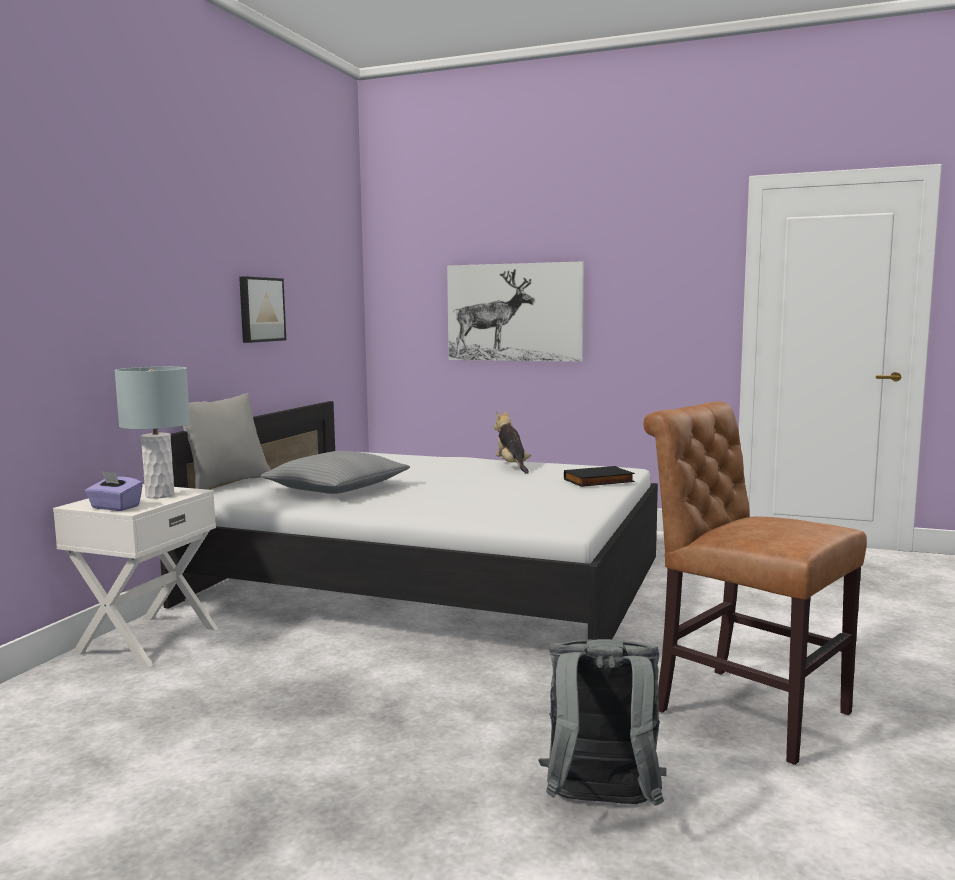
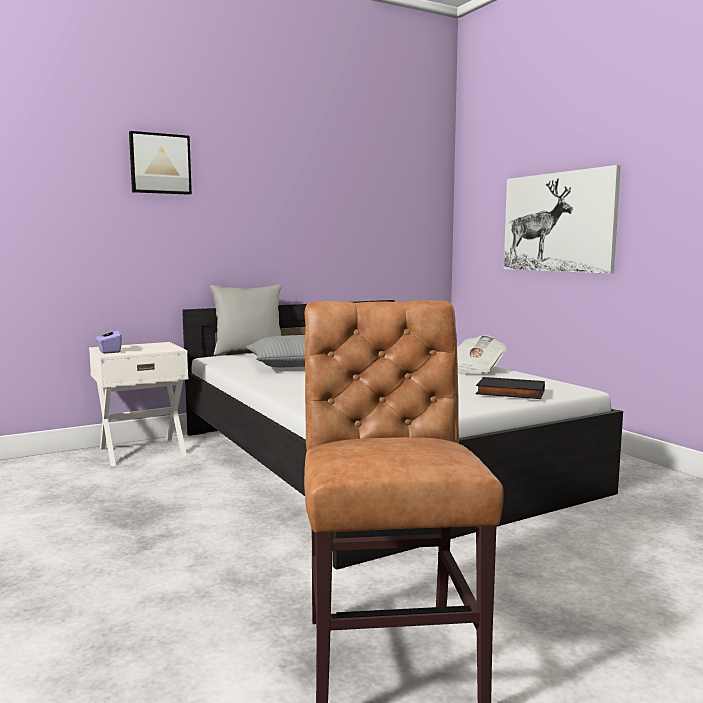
camera: 40 degrees right, 0 degrees up
grey table lamp [115,367,190,499] -> none
picture [239,276,286,343] -> picture moved to [129,131,192,195]
plush toy [494,411,531,474] -> newspaper [457,335,507,375]
grey backpack [539,639,666,806] -> none

